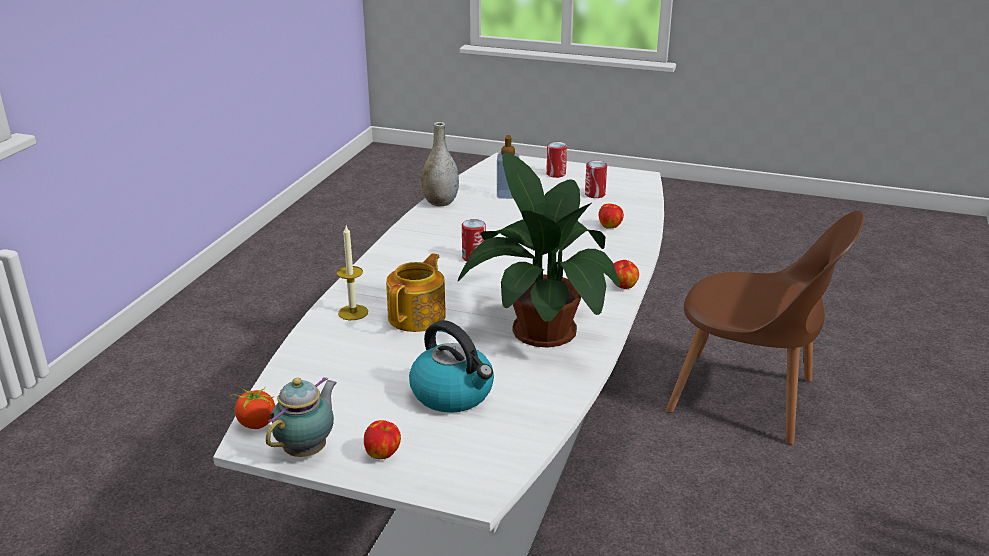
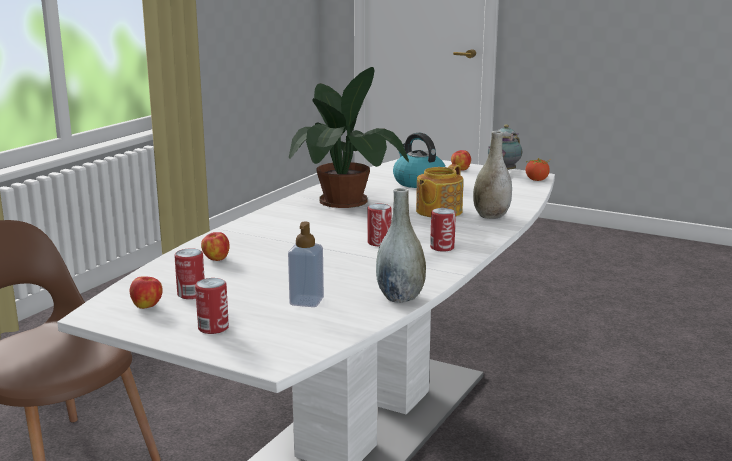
camera: 170 degrees left, 10 degrees down
candle [337,226,368,320] -> grey vase [473,131,512,219]
apple [613,260,639,289] -> apple moved to [130,276,162,309]
none -> can [430,208,456,252]

